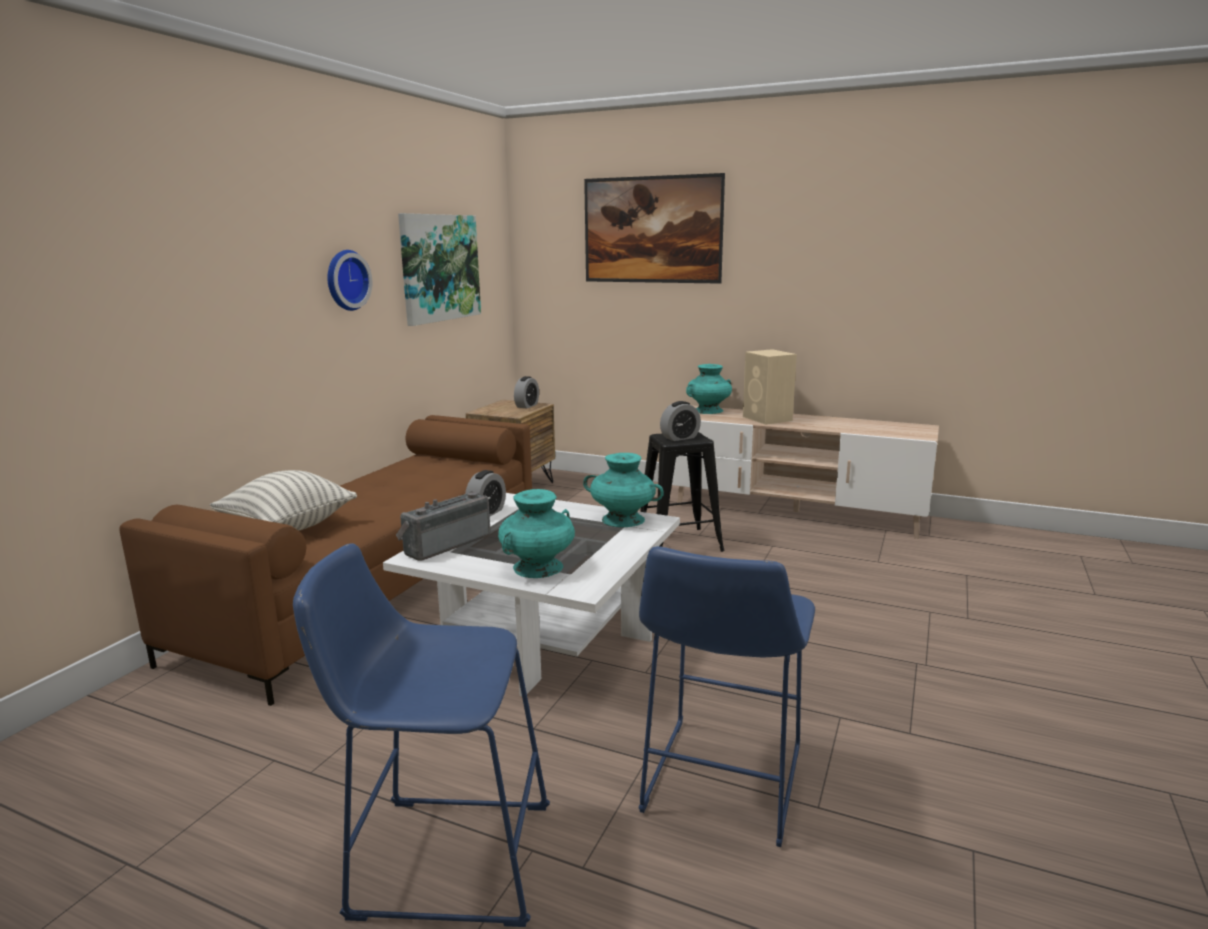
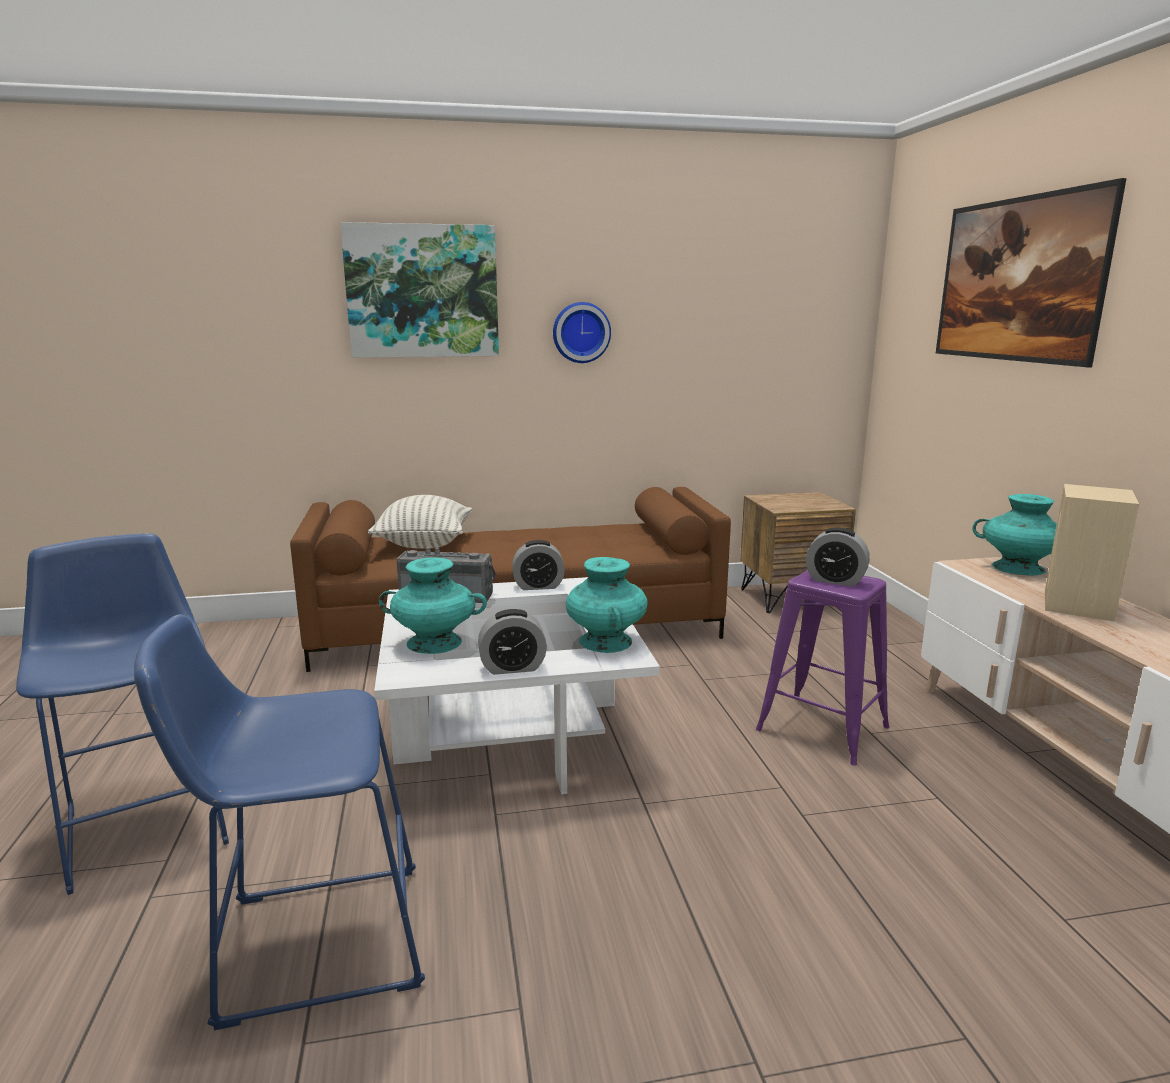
camera: 55 degrees right, 0 degrees up
picture [398,213,481,326] -> picture moved to [340,222,499,358]
alarm clock [514,376,539,408] -> alarm clock moved to [478,609,547,675]
black stool [640,432,725,552] -> purple stool [756,570,890,765]

